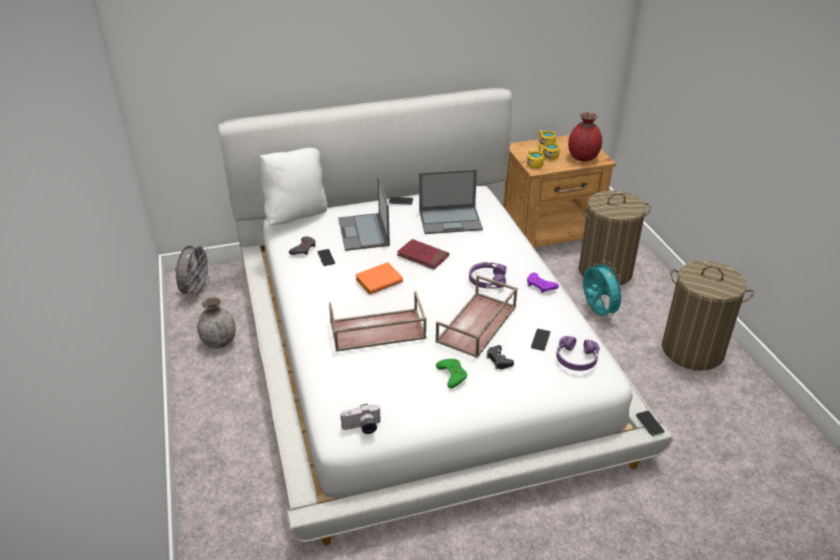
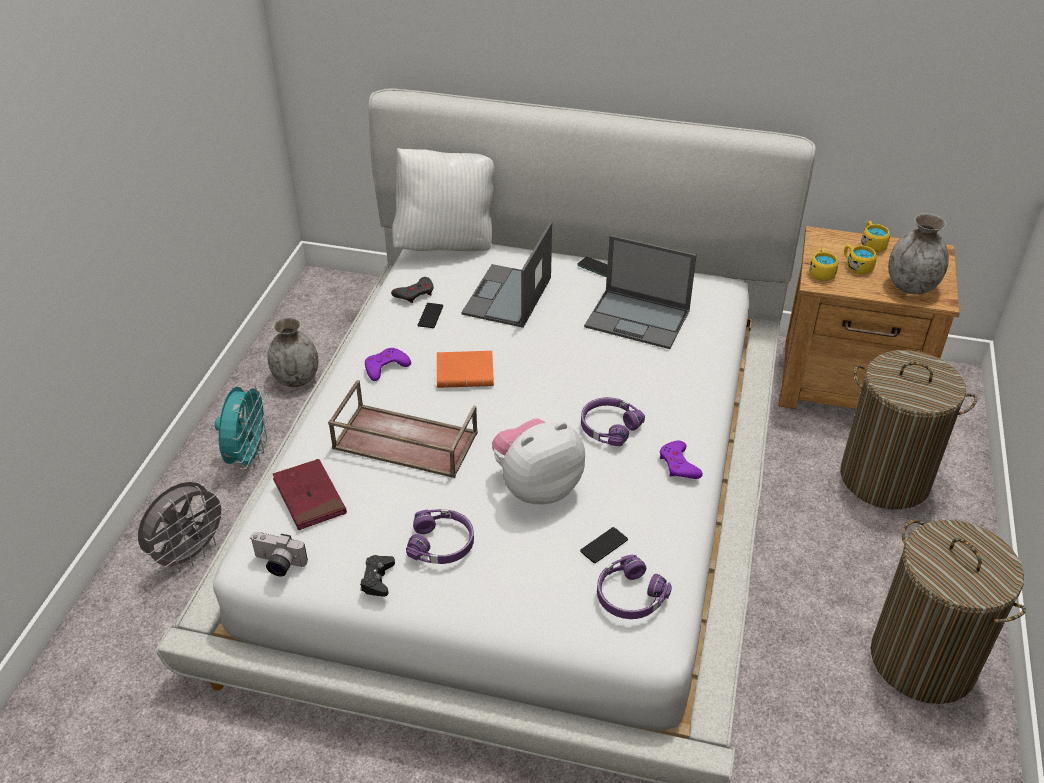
camera: 30 degrees right, 5 degrees up
grey fan [175,243,212,299] -> grey fan moved to [138,482,229,572]
red book [397,239,449,270] -> red book moved to [273,459,347,530]
brown tray [436,275,518,358] -> plush toy [492,418,585,504]
green game controller [436,359,467,388] -> purple headphones [406,509,474,564]
black game controller [486,345,514,369] -> black game controller moved to [360,555,395,597]
red vase [568,112,602,161] -> grey vase [888,213,949,295]
turquoise fan [583,260,626,317] -> turquoise fan moved to [215,384,270,470]
phone [636,411,665,436] -> none
none -> purple game controller [365,348,411,381]

